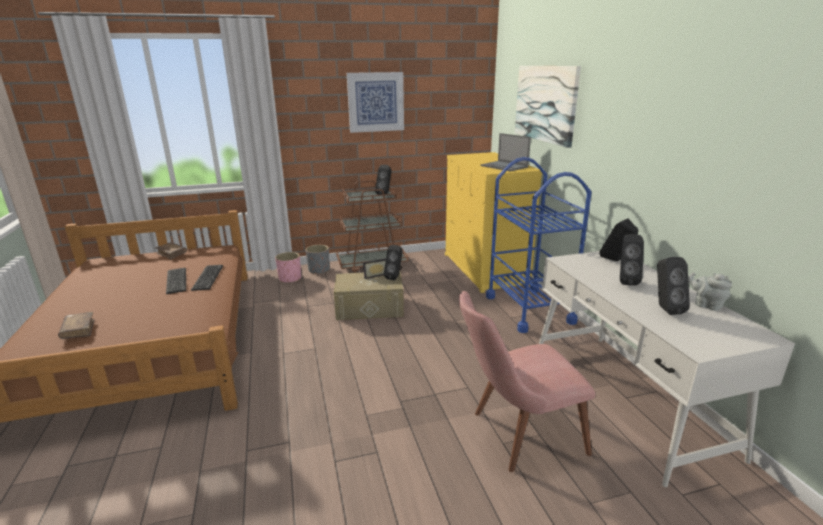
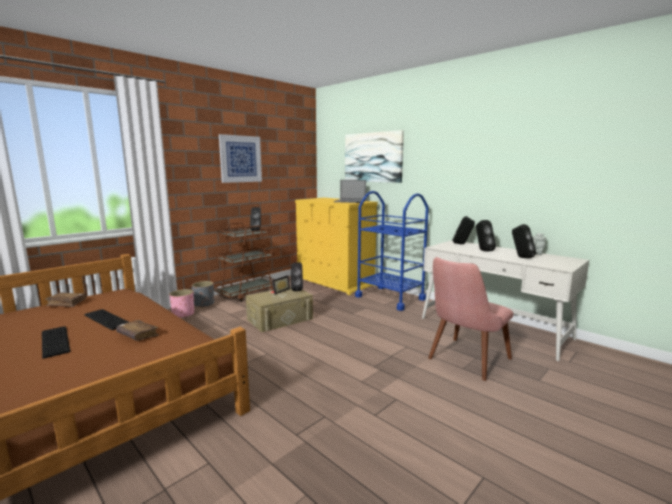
camera: 30 degrees left, 10 degrees down
brown book [58,312,95,339] -> brown book moved to [116,320,159,341]
keyboard [191,265,223,291] -> keyboard moved to [42,326,70,359]

